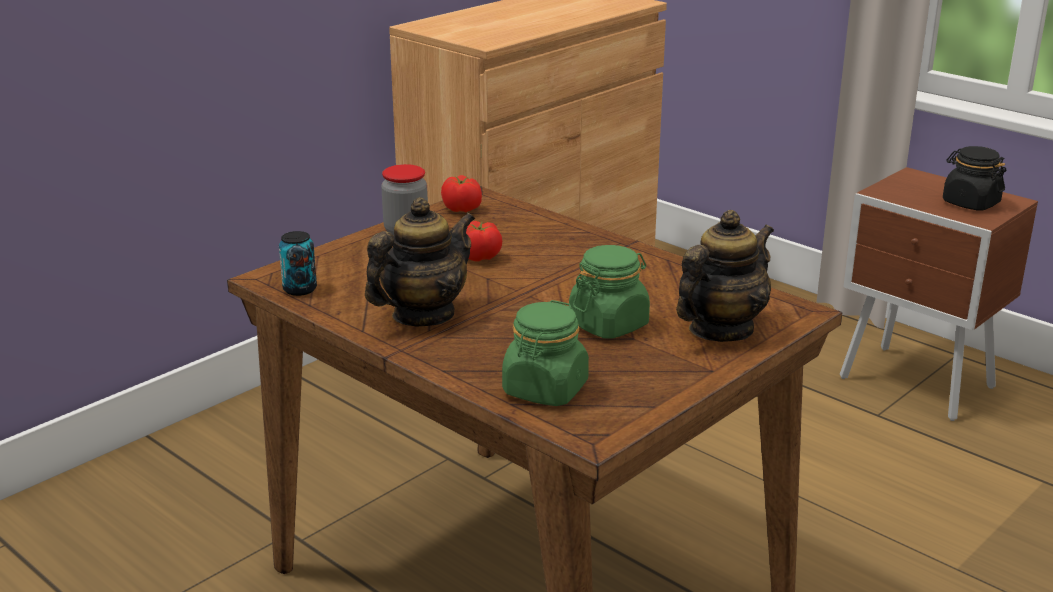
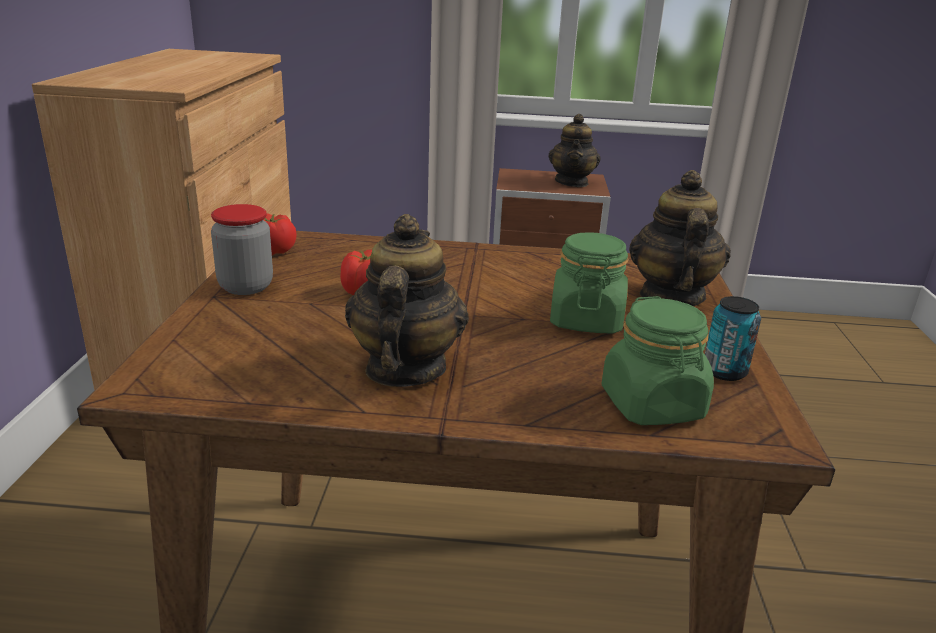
camera: 40 degrees left, 0 degrees up
can [279,231,317,296] -> can moved to [705,296,761,381]
black jar [943,146,1006,210] -> teapot [548,114,601,187]

